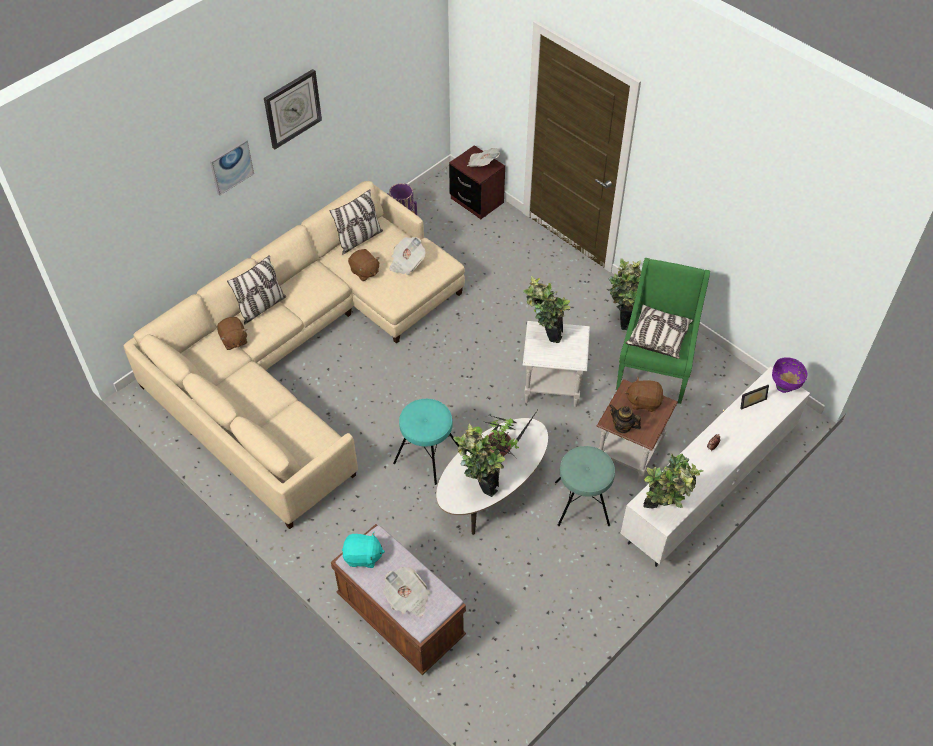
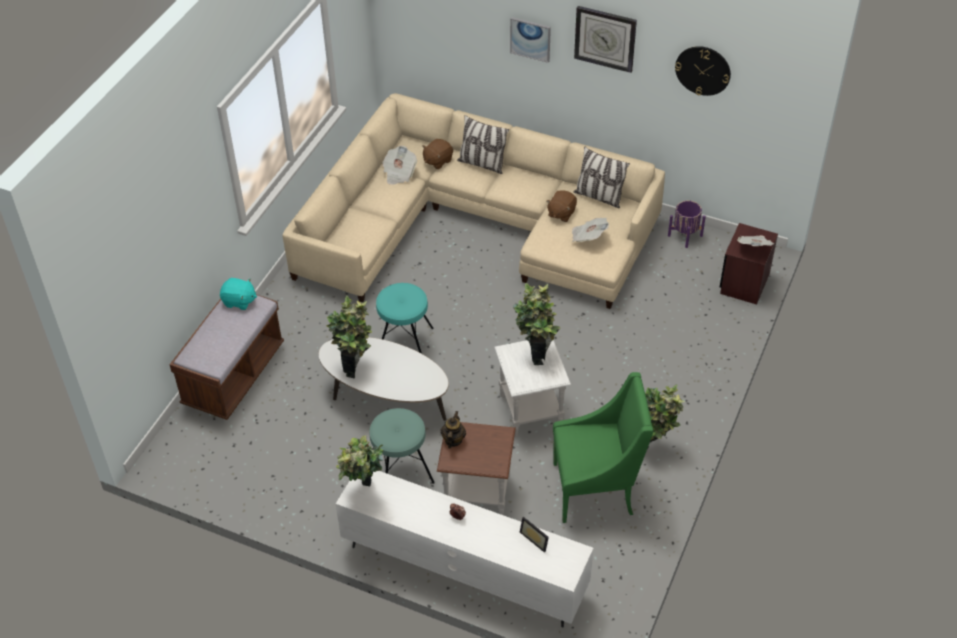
camera: 70 degrees right, 5 degrees down
turquoise plush toy [342,532,385,568] -> turquoise plush toy turned 60 degrees counterclockwise [220,278,257,310]
newspaper [383,567,430,617] -> newspaper moved to [382,146,417,185]
potted plant [473,411,537,456] -> none
brown plush toy [625,376,664,412] -> none
pillow [626,304,693,359] -> none
purple bowl [772,358,808,393] -> none
none -> wall clock [675,46,731,96]

